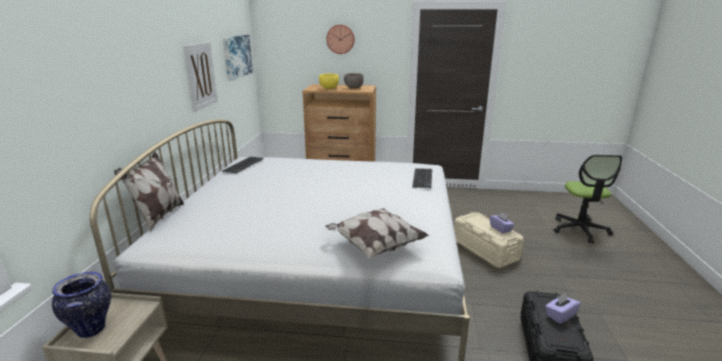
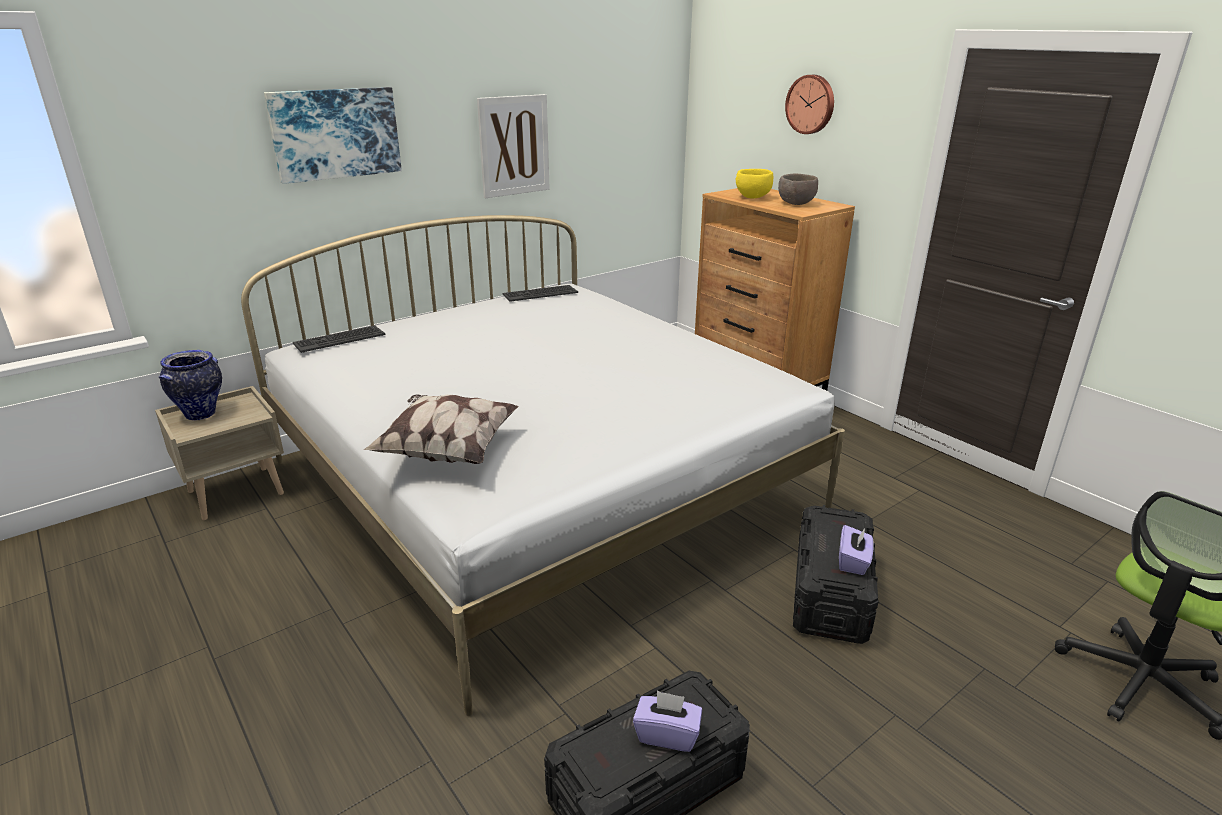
camera: 45 degrees right, 5 degrees up
pillow [114,152,184,232] -> none
picture [223,35,253,81] -> picture moved to [264,87,402,184]
keyboard [412,168,432,188] -> keyboard moved to [293,325,386,353]
beige storage box [454,212,524,268] -> black storage box [793,505,879,644]

